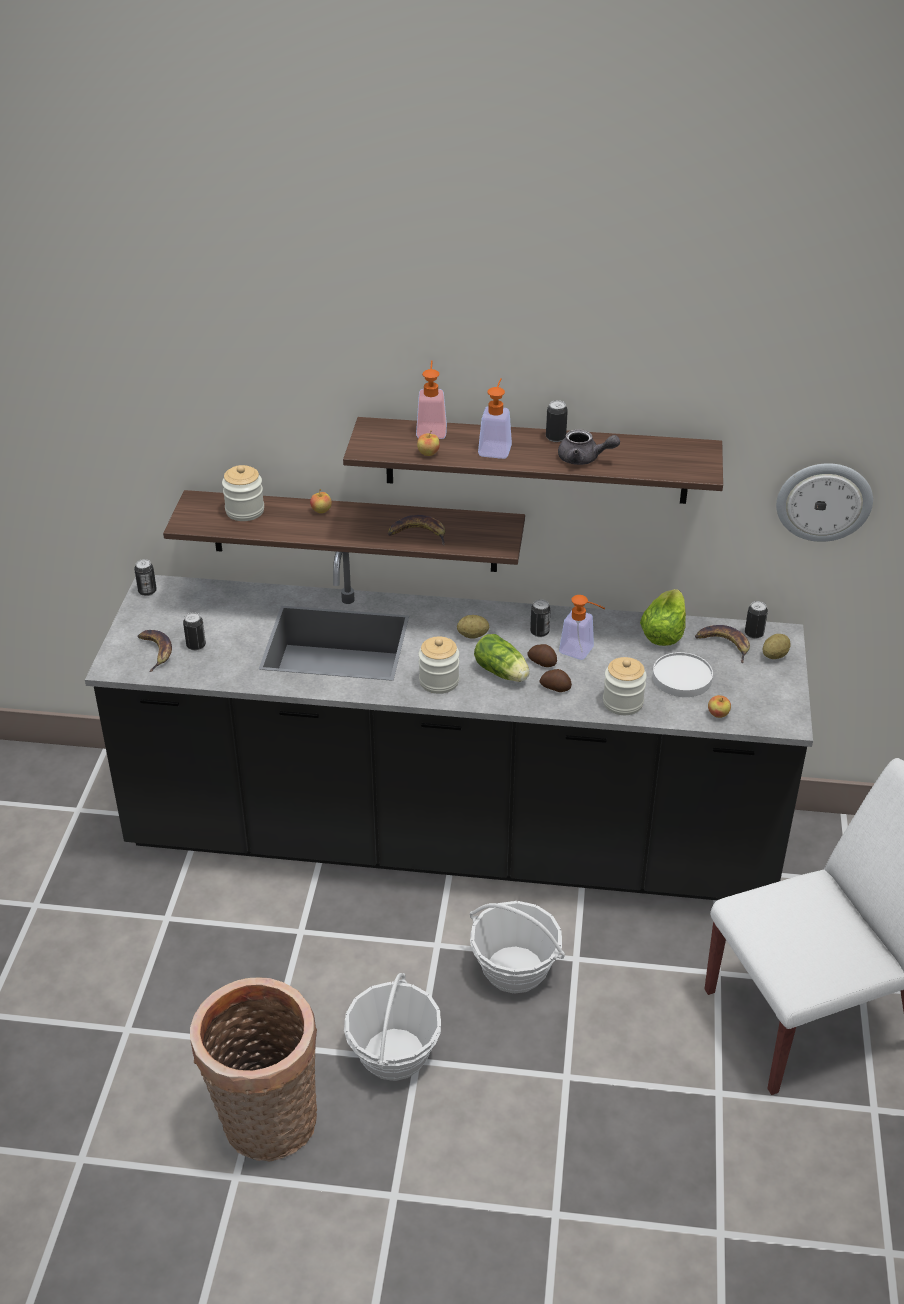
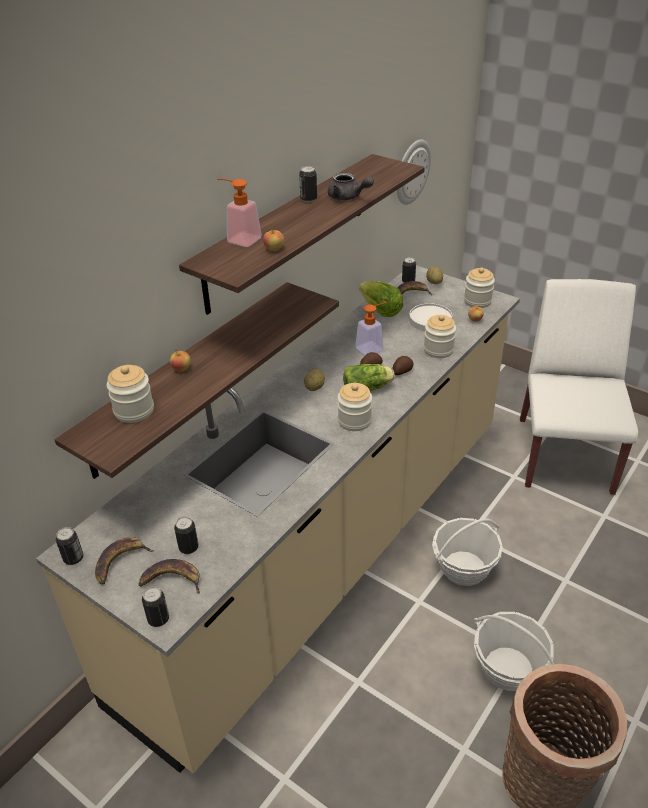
camera: 60 degrees left, 0 degrees up
black counter [85,552,813,900] -> beige counter [36,265,520,773]
banana [388,515,445,546] -> banana moved to [95,537,154,585]
soap dispenser [478,378,512,459] -> none
can [530,600,551,637] -> can moved to [142,587,169,627]
grey teapot [558,429,620,465] -> grey teapot turned 75 degrees clockwise [328,173,374,200]
none -> jar [464,267,495,308]

